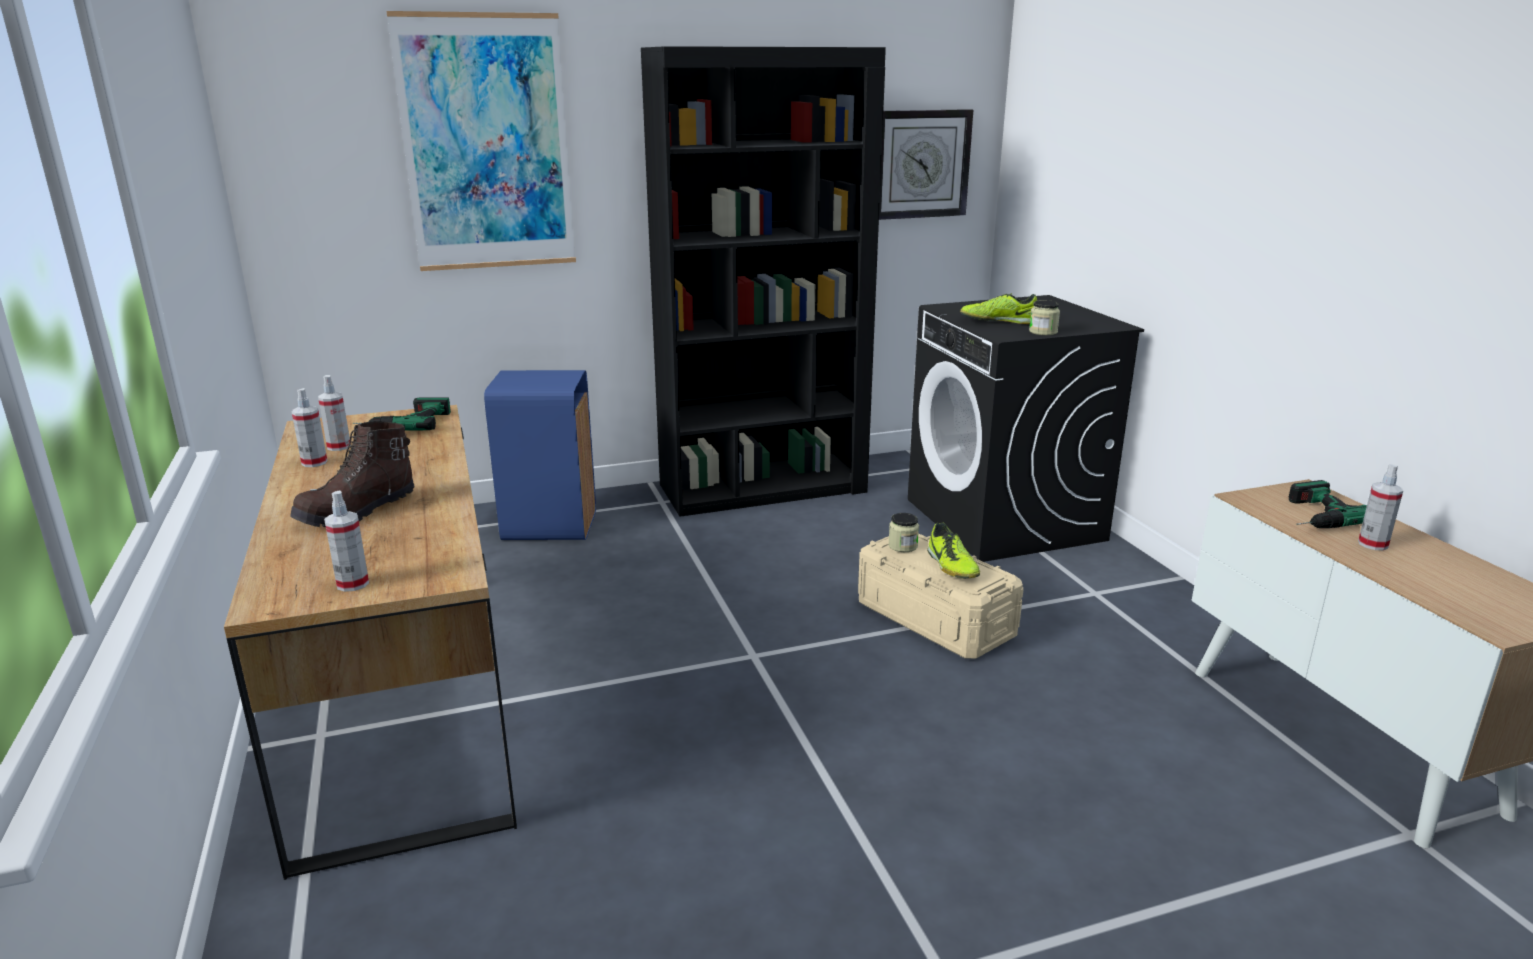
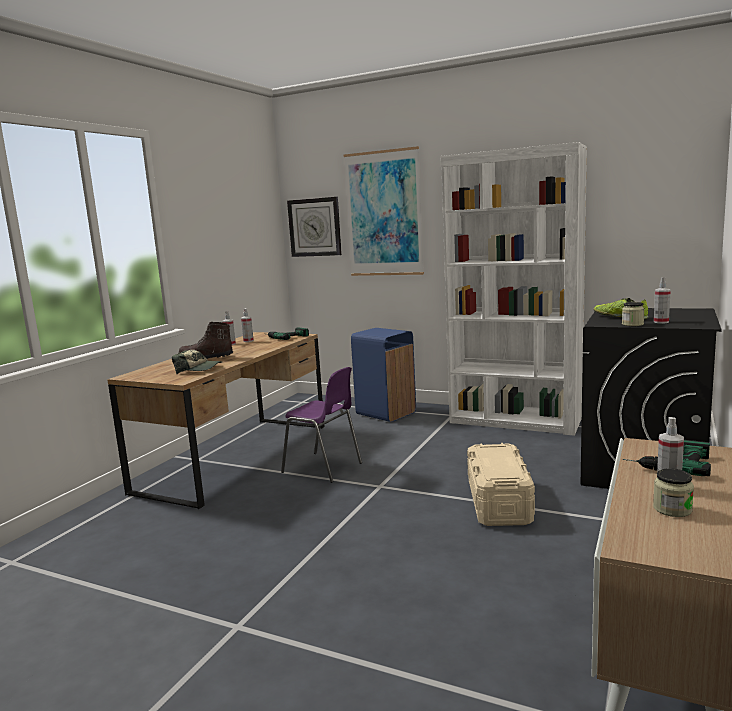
camera: 45 degrees right, 10 degrees down
spray bottle [324,490,369,592] -> spray bottle moved to [654,277,671,324]
black bookcase [641,46,886,517] -> white bookcase [440,142,587,436]
wall clock [879,109,973,220] -> wall clock moved to [287,197,342,257]
jar [888,513,919,552] -> jar moved to [653,468,694,517]
shoe [927,523,980,578] -> none
none -> cap [172,350,222,374]
none -> purple chair [281,367,362,483]

